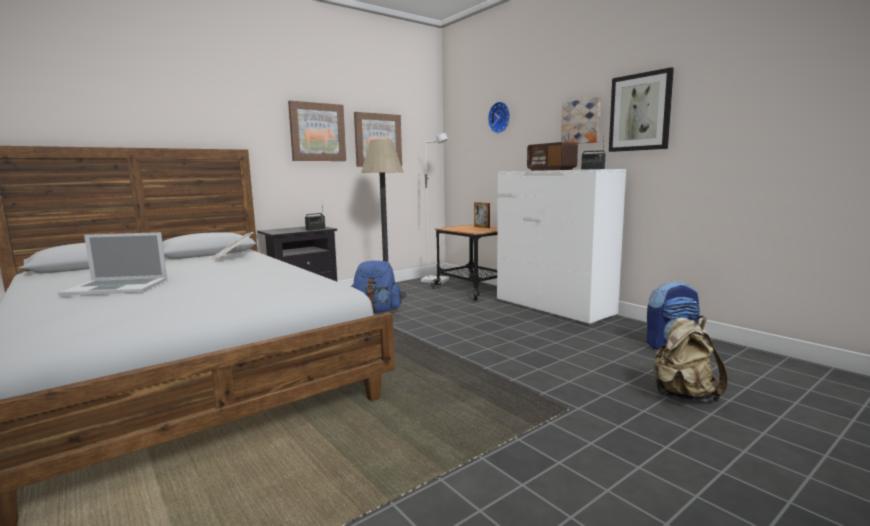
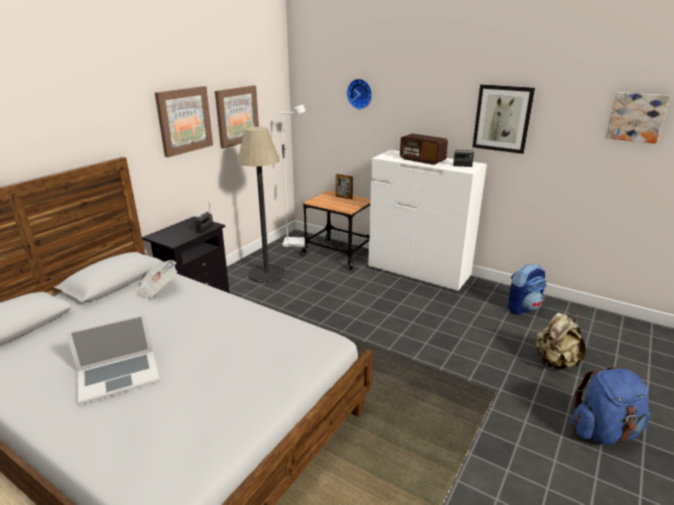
camera: 20 degrees left, 15 degrees up
blue backpack [351,261,403,313] -> blue backpack moved to [570,367,650,444]
picture [561,97,601,144] -> picture moved to [605,92,670,144]

